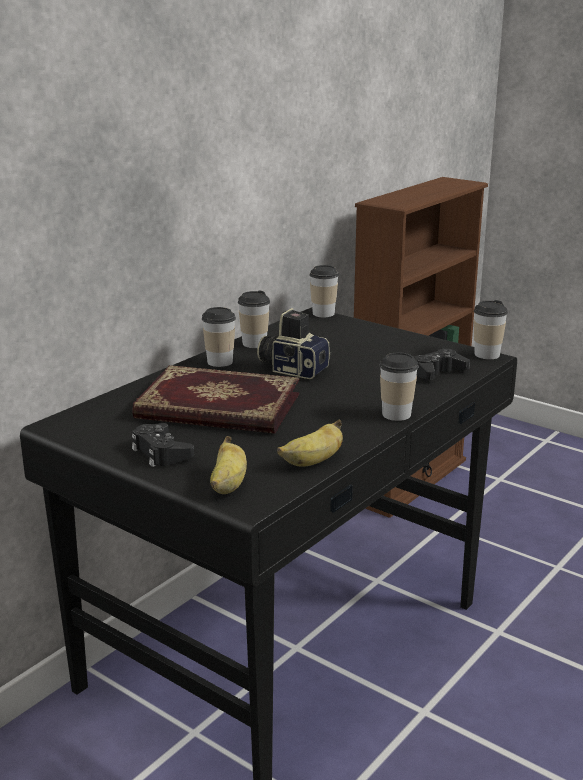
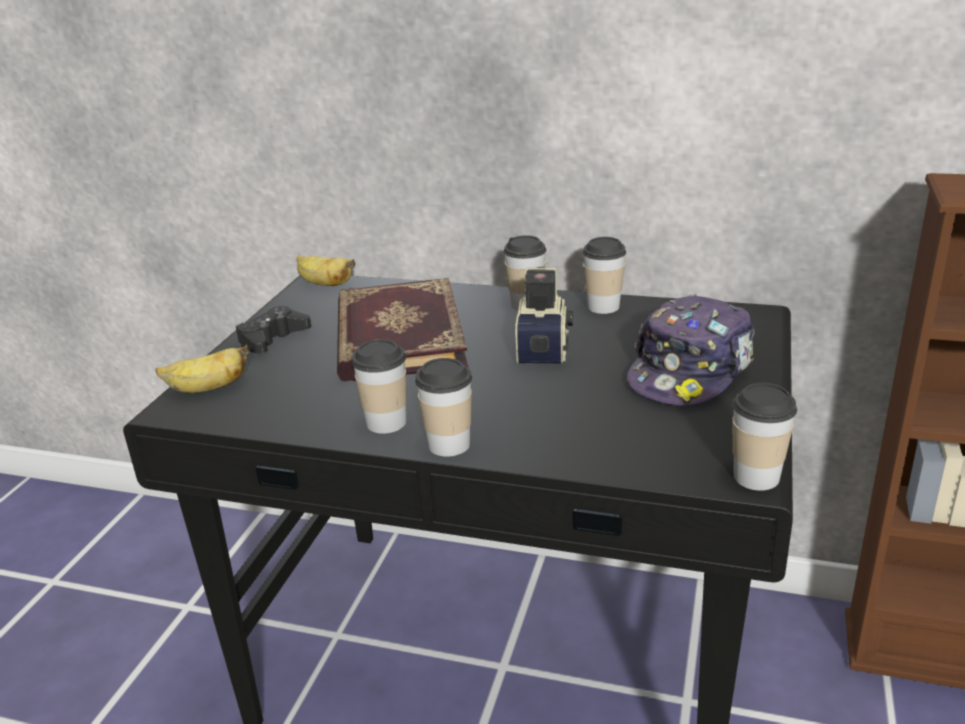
camera: 70 degrees right, 5 degrees up
banana [277,419,343,467] -> banana moved to [297,255,355,286]
cup [309,265,339,317] -> cup moved to [351,339,407,434]
black game controller [413,349,470,380] -> none
none -> cap [627,293,755,406]

